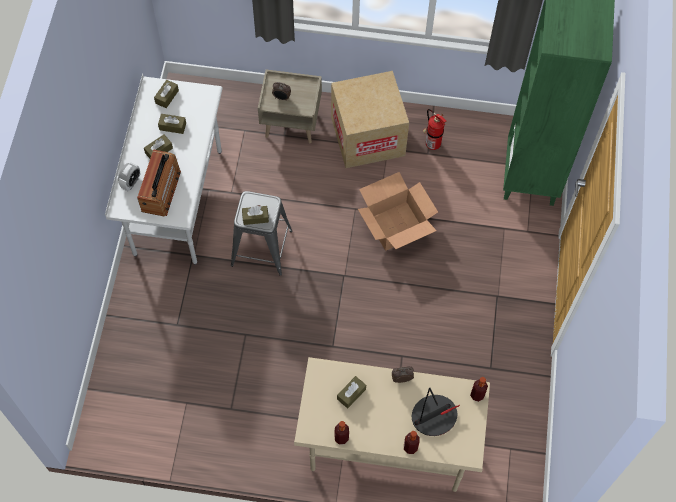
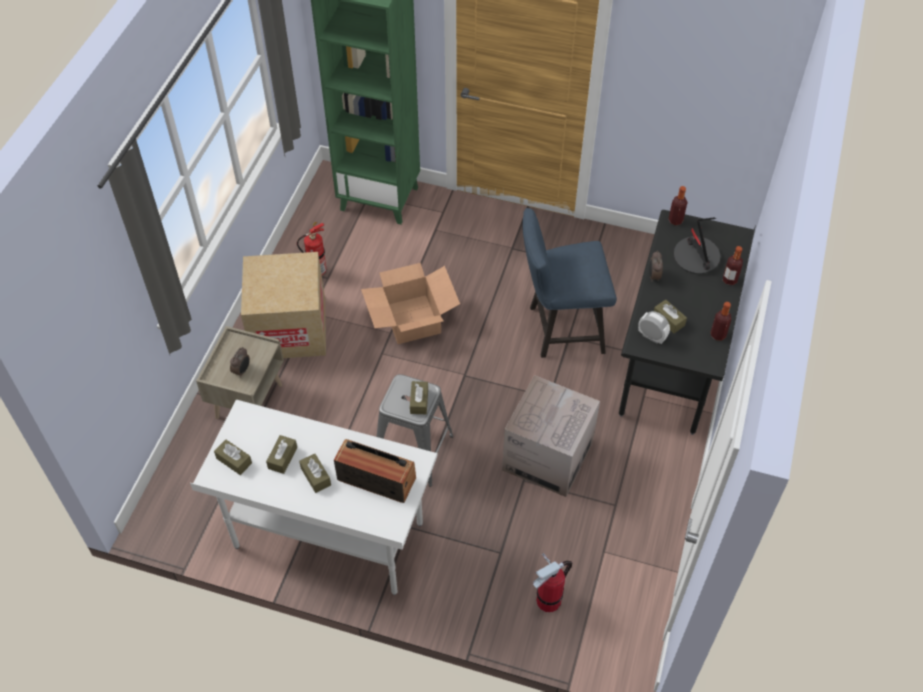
camera: 80 degrees left, 10 degrees down
alarm clock [118,163,140,191] -> alarm clock moved to [638,311,670,344]
beige desk [294,357,490,492] -> black desk [619,210,756,435]
none -> cardboard box [502,375,600,497]
none -> blue chair [522,208,617,358]
none -> fire extinguisher [533,553,572,613]

